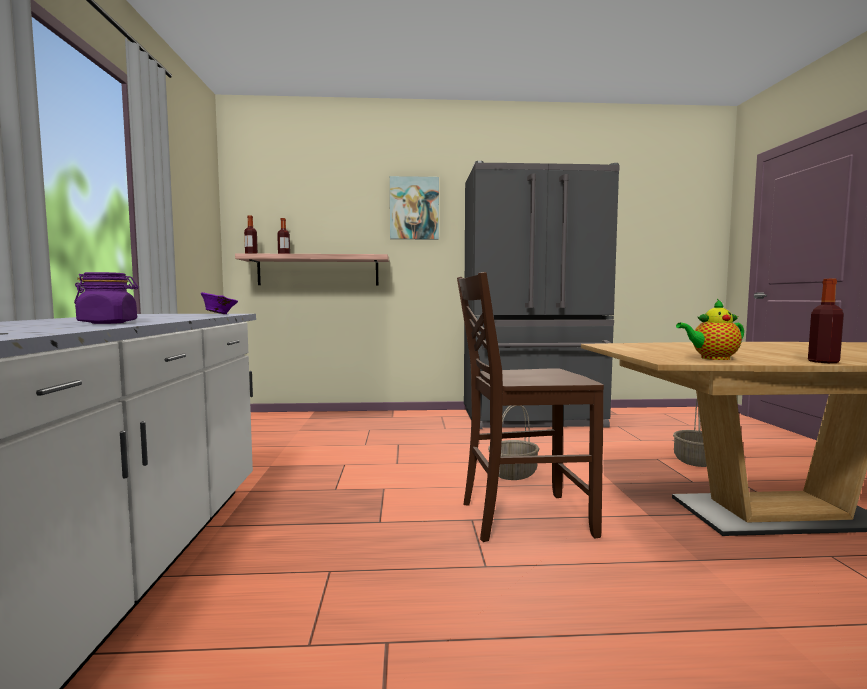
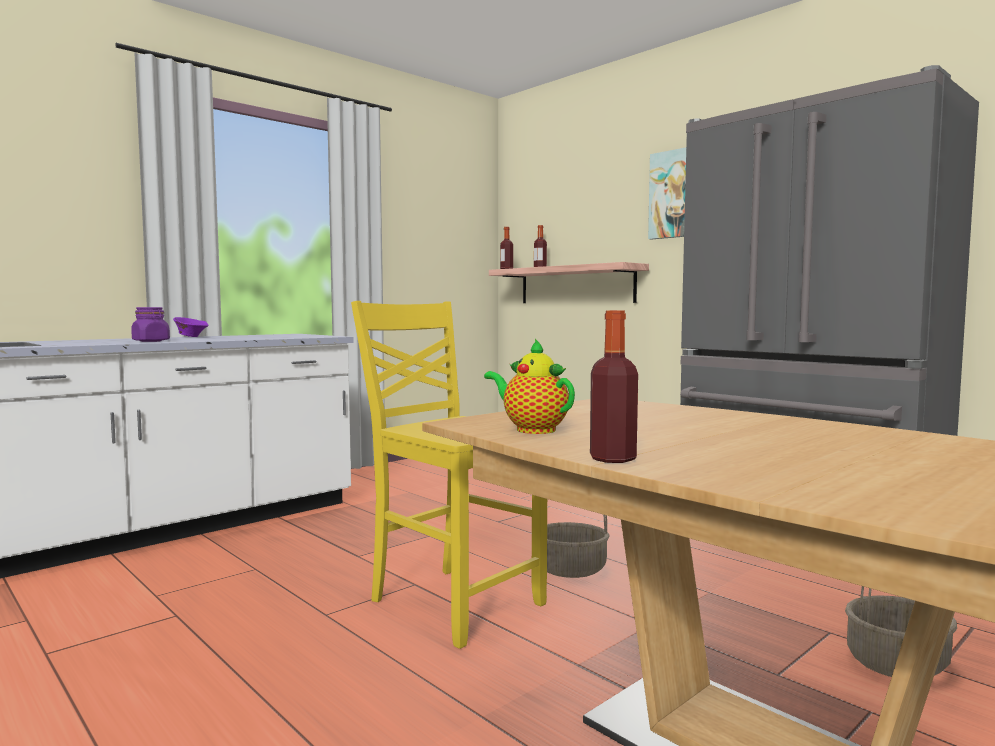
camera: 50 degrees right, 0 degrees up
purple bowl [201,292,238,314] -> purple bowl moved to [173,317,209,337]
brown chair [457,272,604,542] -> yellow chair [351,301,547,649]

